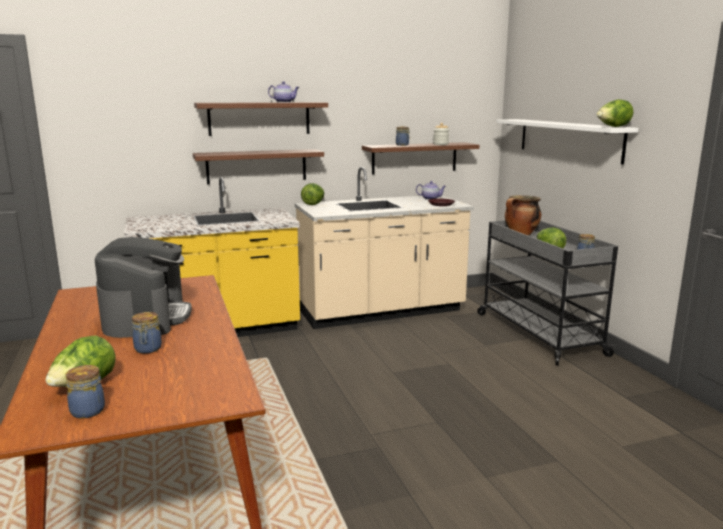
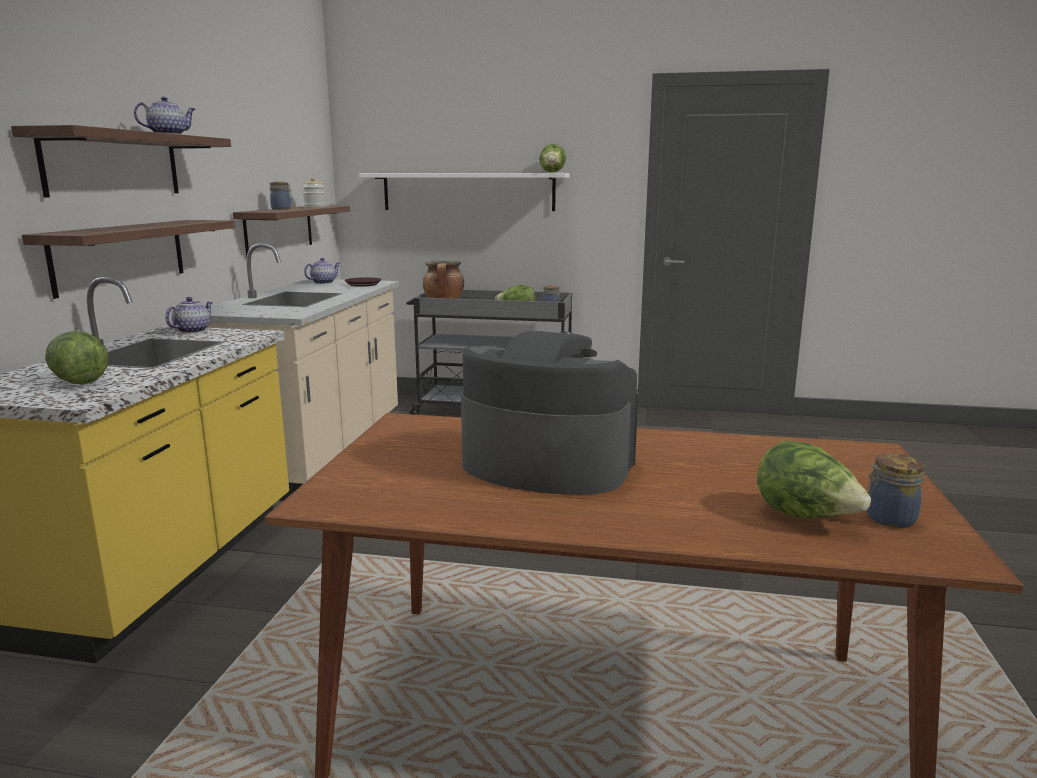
camera: 60 degrees left, 0 degrees up
jar [132,312,162,354] -> none
lettuce [301,183,324,205] -> lettuce moved to [45,331,109,384]
none -> teapot [165,297,213,333]

